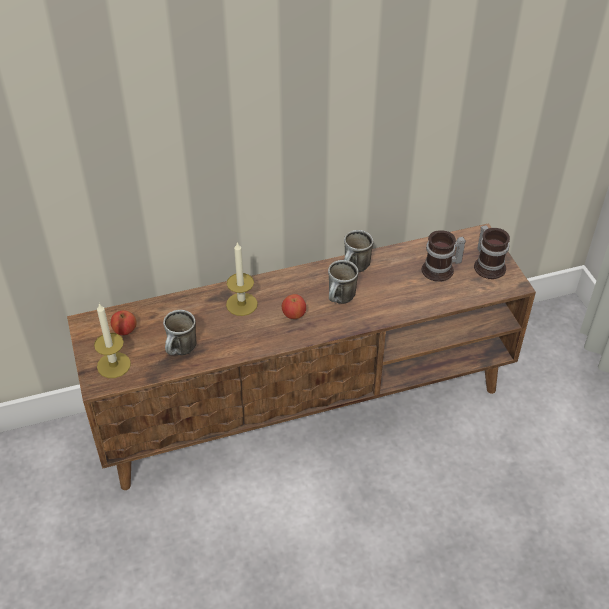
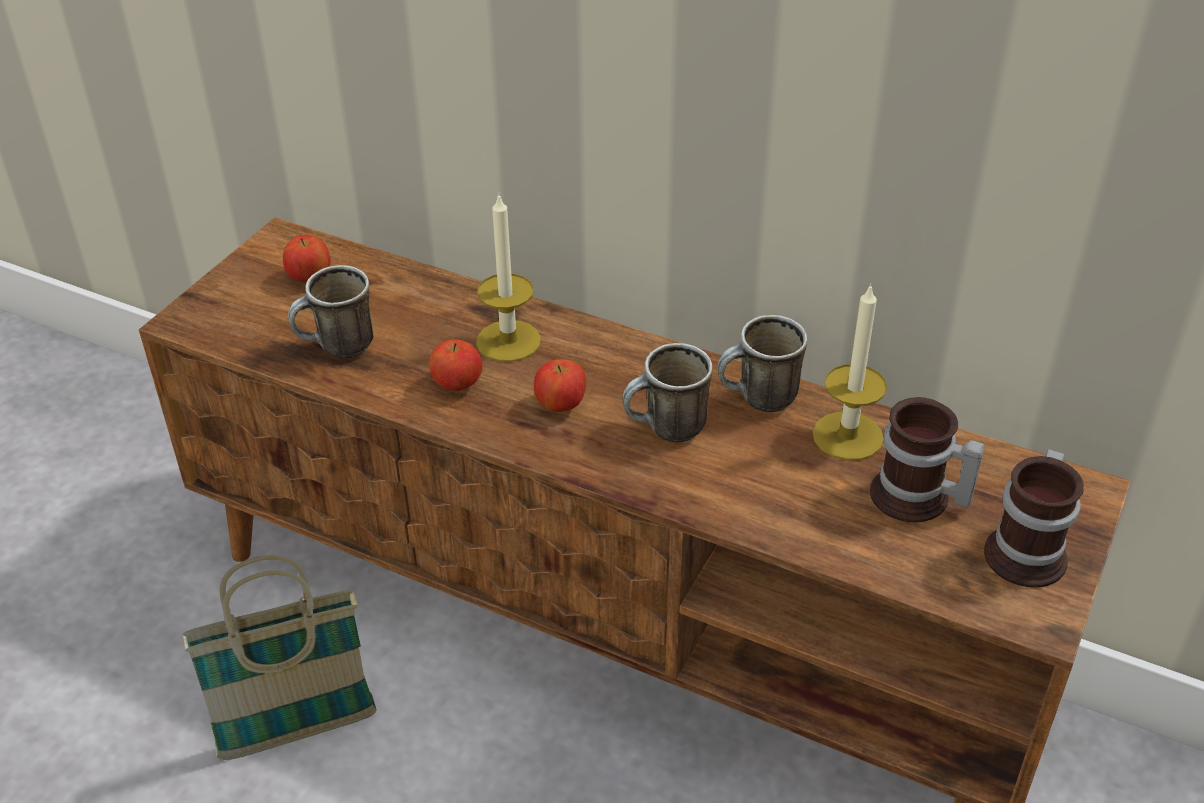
camera: 45 degrees right, 5 degrees down
candle [94,303,131,378] -> candle moved to [813,283,887,461]
none -> basket [183,555,377,760]
none -> apple [429,340,482,391]

